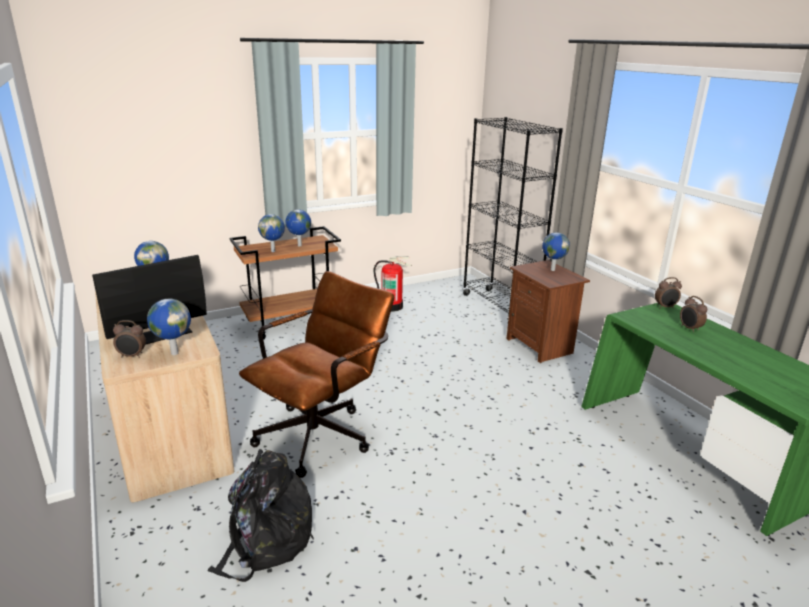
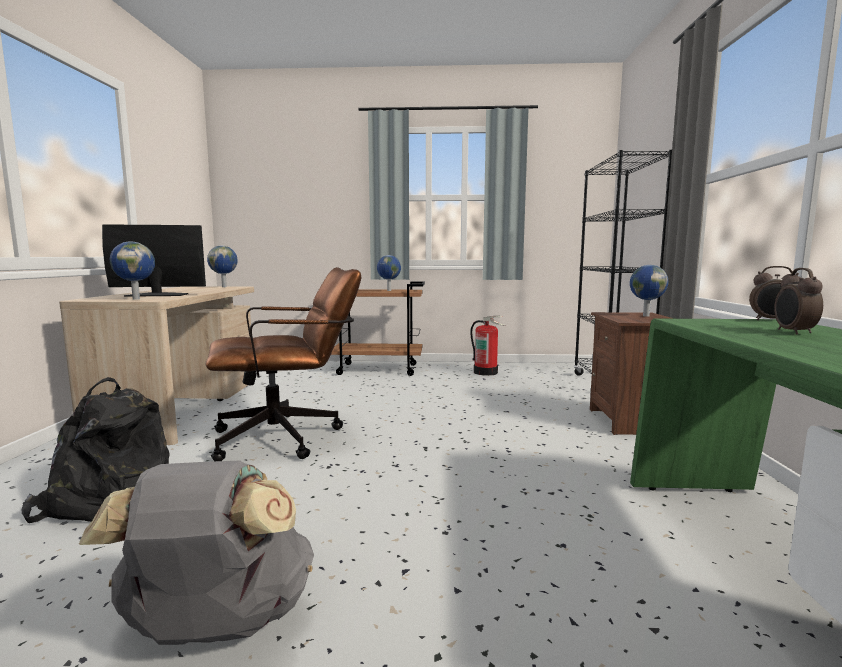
camera: 30 degrees right, 15 degrees down
alarm clock [113,320,146,358] -> none
globe [258,214,285,252] -> none
none -> grey backpack [79,461,314,645]

